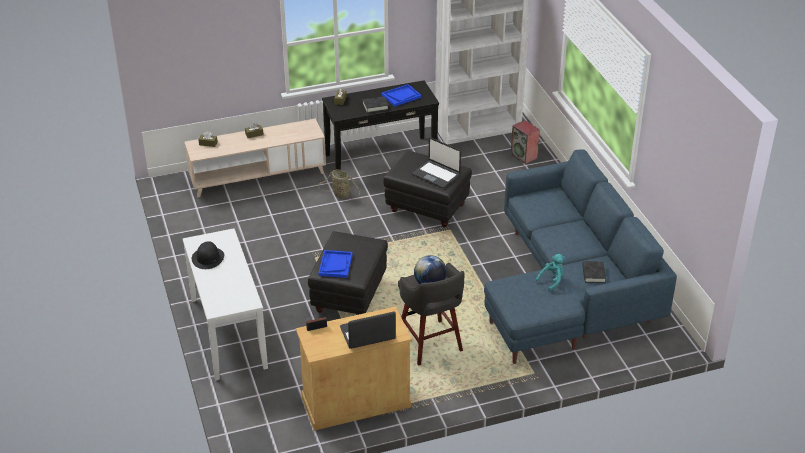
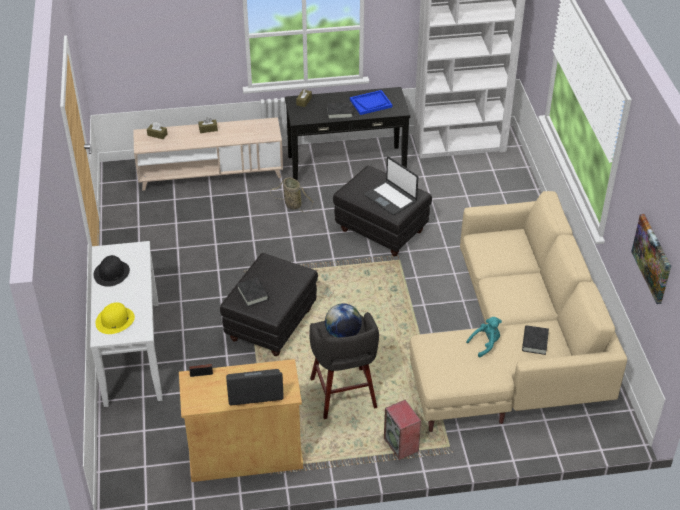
camera: 10 degrees right, 5 degrees up
blue tray [319,250,353,278] -> black book [237,278,269,306]
blue sofa [484,149,677,364] -> beige sofa [409,191,627,432]
speaker [511,120,540,164] -> speaker moved to [384,400,421,460]
none -> yellow hat [96,302,135,334]
none -> picture [631,214,671,304]

